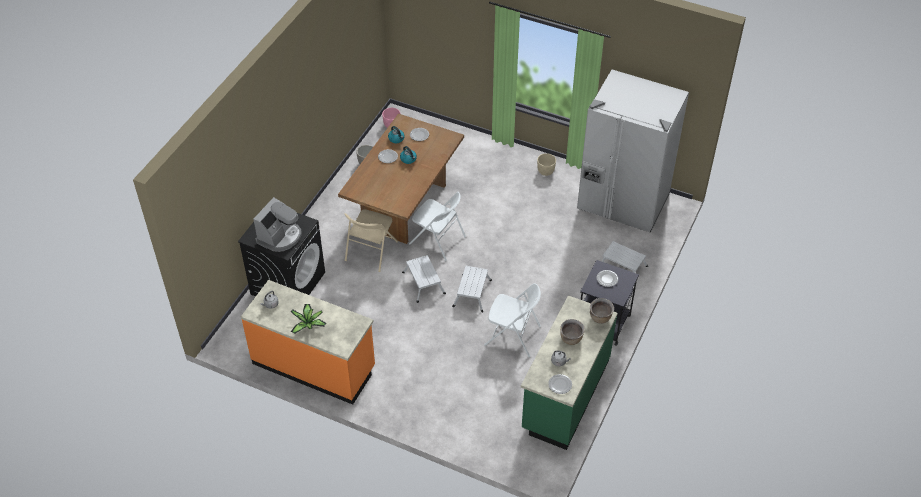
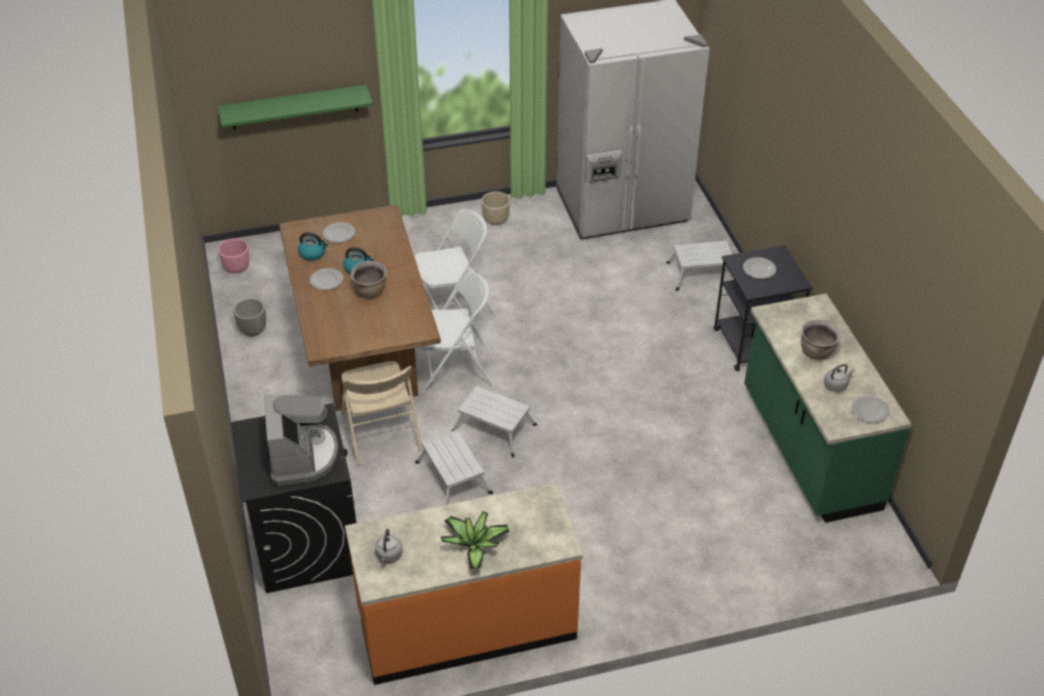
camera: 40 degrees left, 5 degrees down
white step ladder [452,266,492,313] -> white step ladder moved to [415,430,493,505]
white chair [484,283,541,357] -> white chair moved to [415,209,495,316]
brown cooking pot [590,298,614,324] -> brown cooking pot moved to [351,261,387,298]
none -> green shelf [218,85,373,130]

